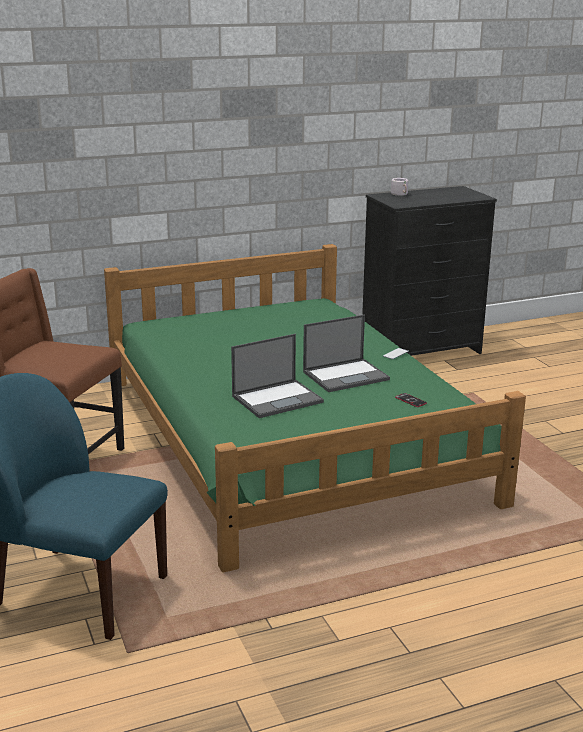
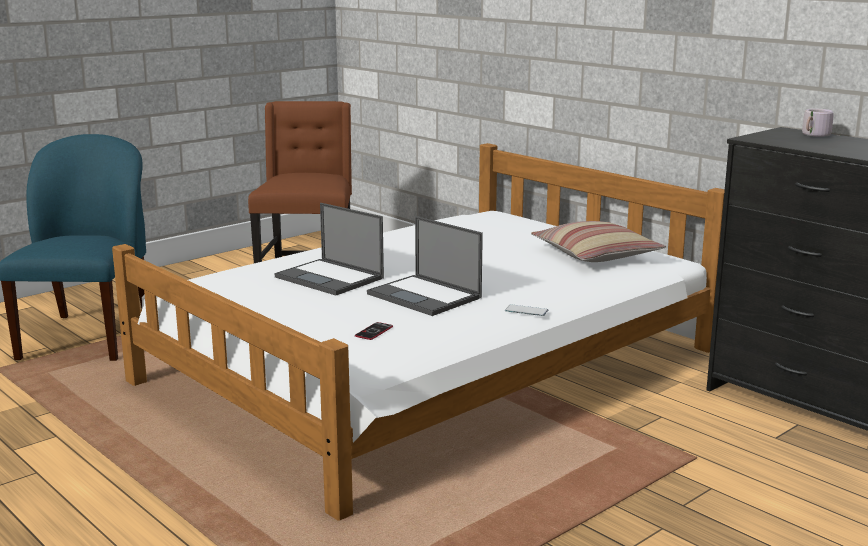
camera: 70 degrees right, 5 degrees down
green bed [104,244,526,572] -> white bed [112,143,725,521]
none -> pillow [531,221,666,262]

